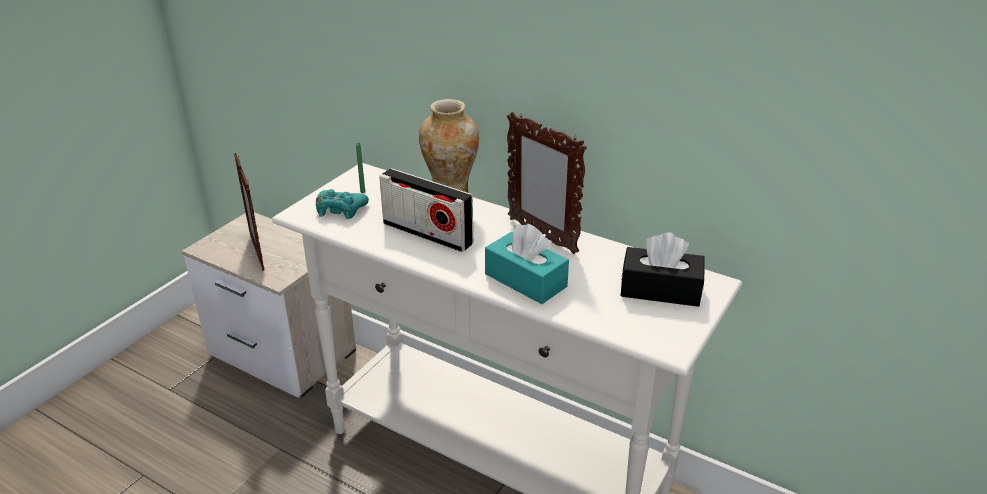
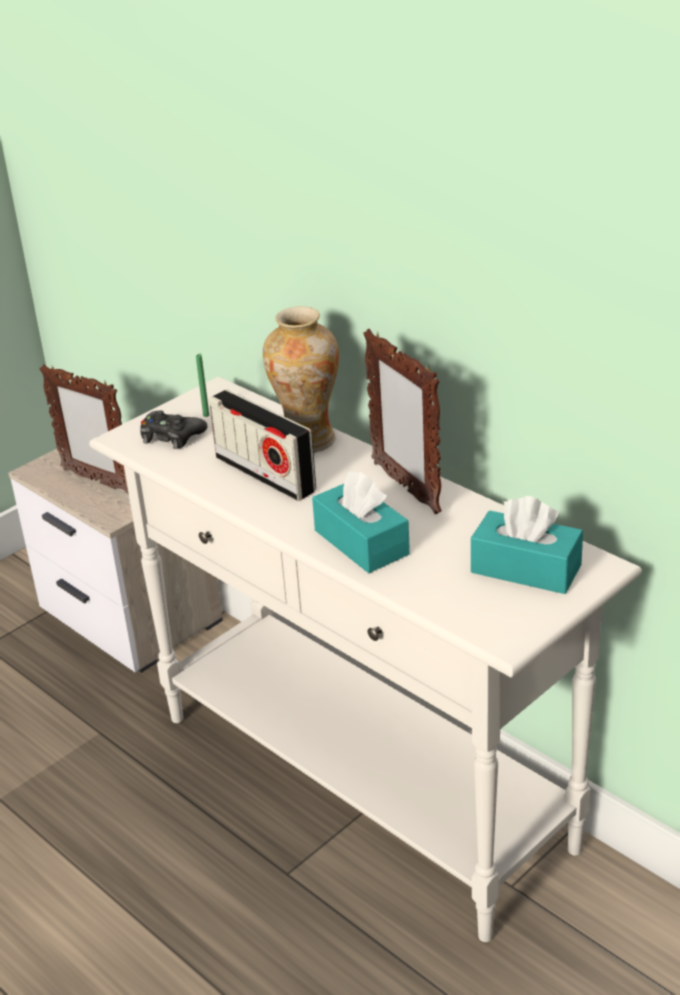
camera: 15 degrees right, 0 degrees up
picture frame [234,153,264,271] -> picture frame turned 45 degrees counterclockwise [39,364,129,494]
turquoise game controller [316,189,369,219] -> black game controller [140,410,208,449]
black tissue box [621,232,705,307] -> turquoise tissue box [471,496,583,594]

